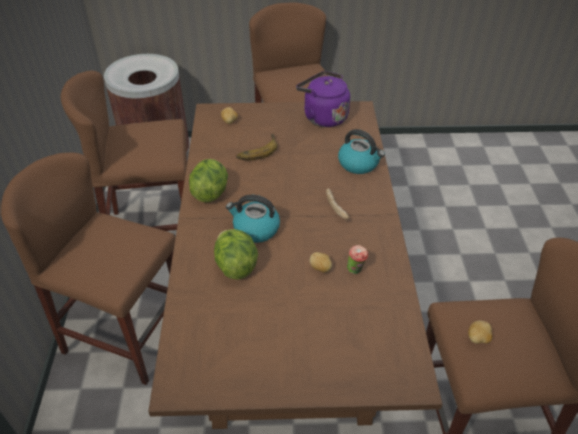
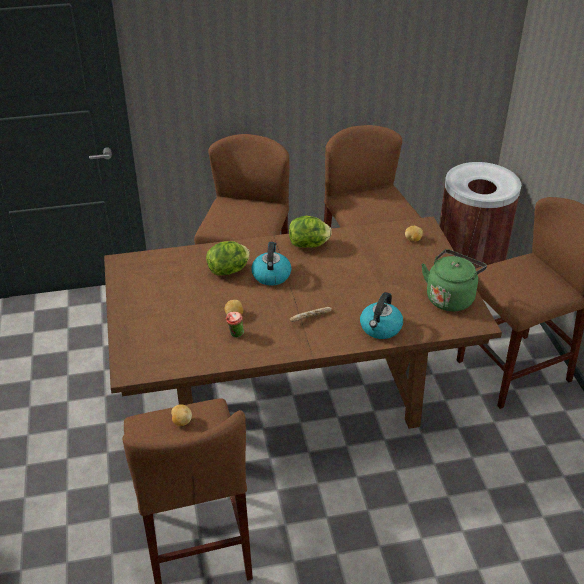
camera: 80 degrees right, 5 degrees down
banana [236,134,278,160] -> none
purple kettle [296,71,350,127] -> green kettle [421,249,487,311]

